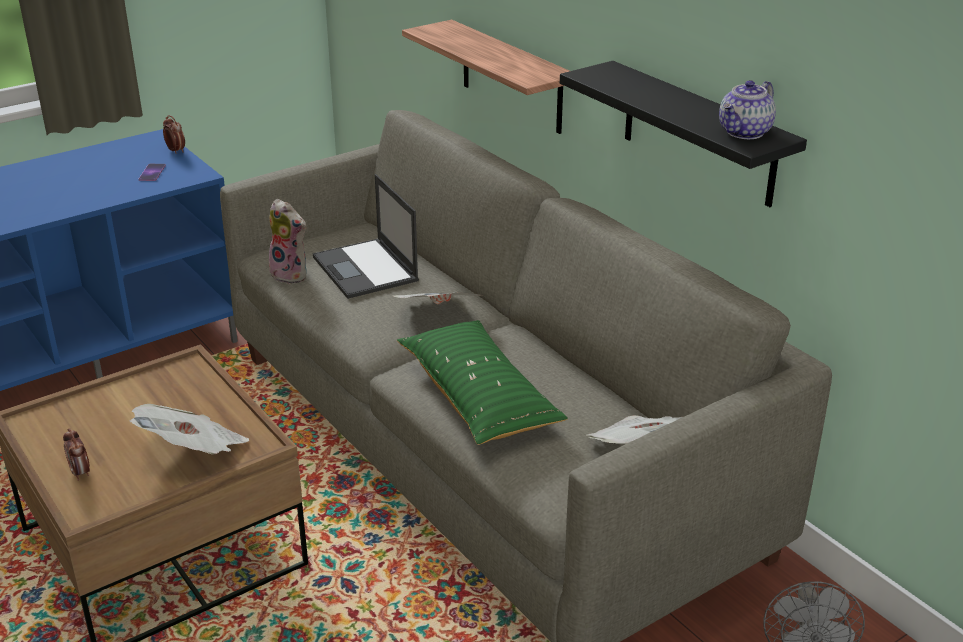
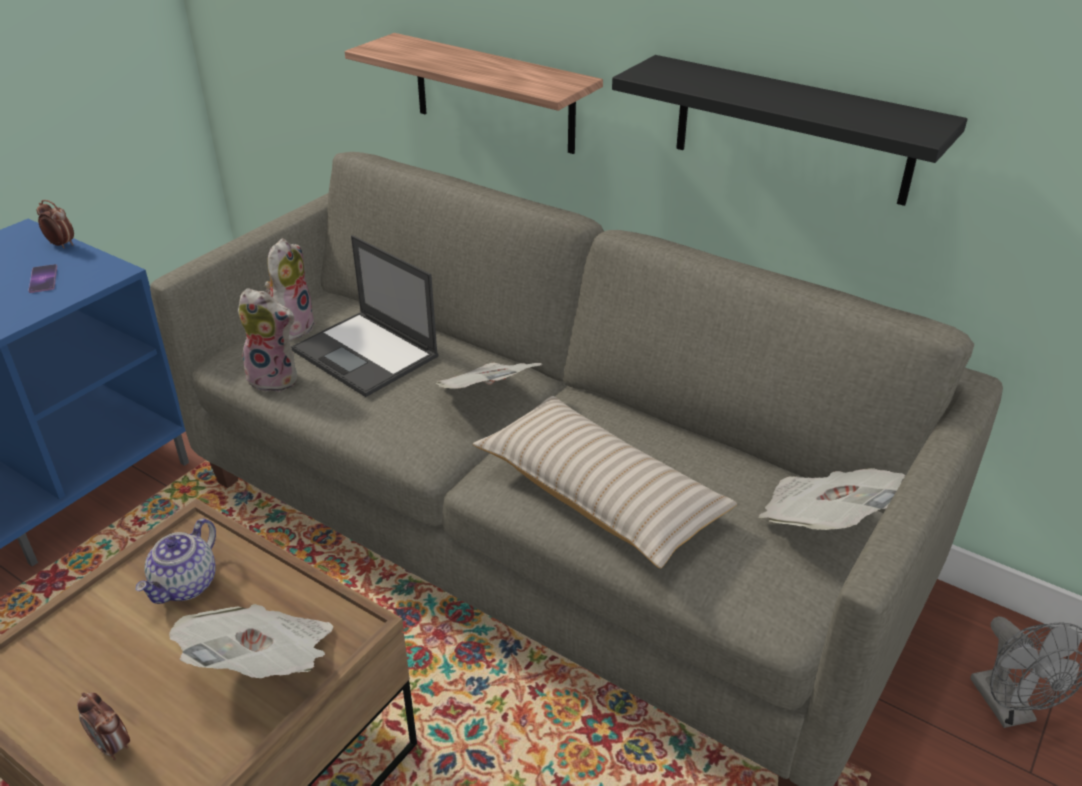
camera: 20 degrees left, 5 degrees up
green pillow [397,320,568,445] -> beige pillow [473,396,737,568]
teapot [719,80,776,139] -> teapot moved to [136,518,216,604]
none -> plush toy [265,238,316,341]

